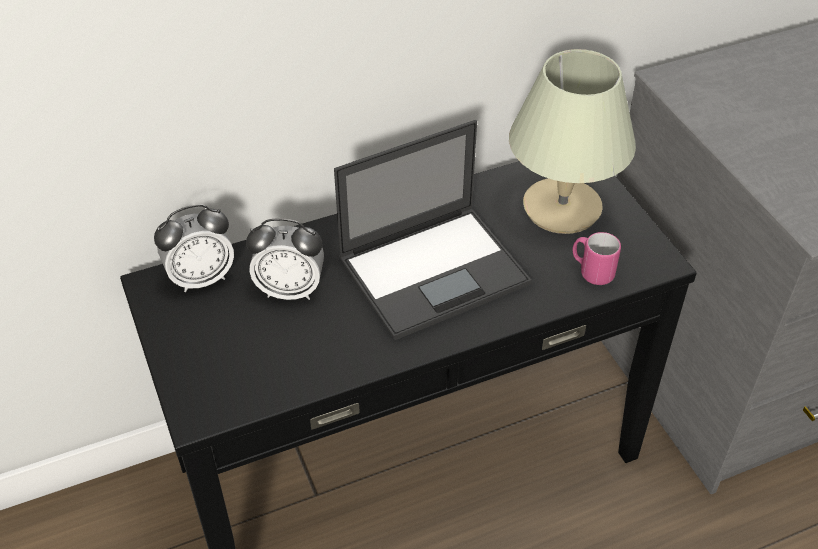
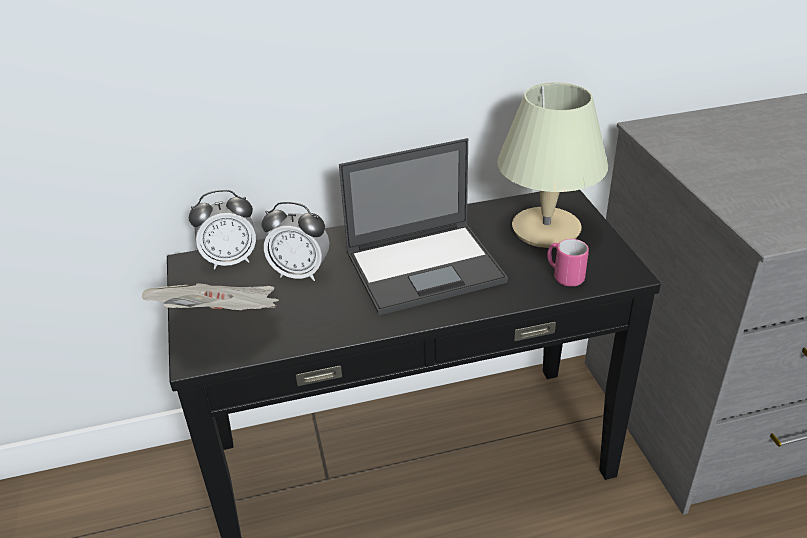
camera: 10 degrees right, 10 degrees down
none -> newspaper [142,283,278,310]

